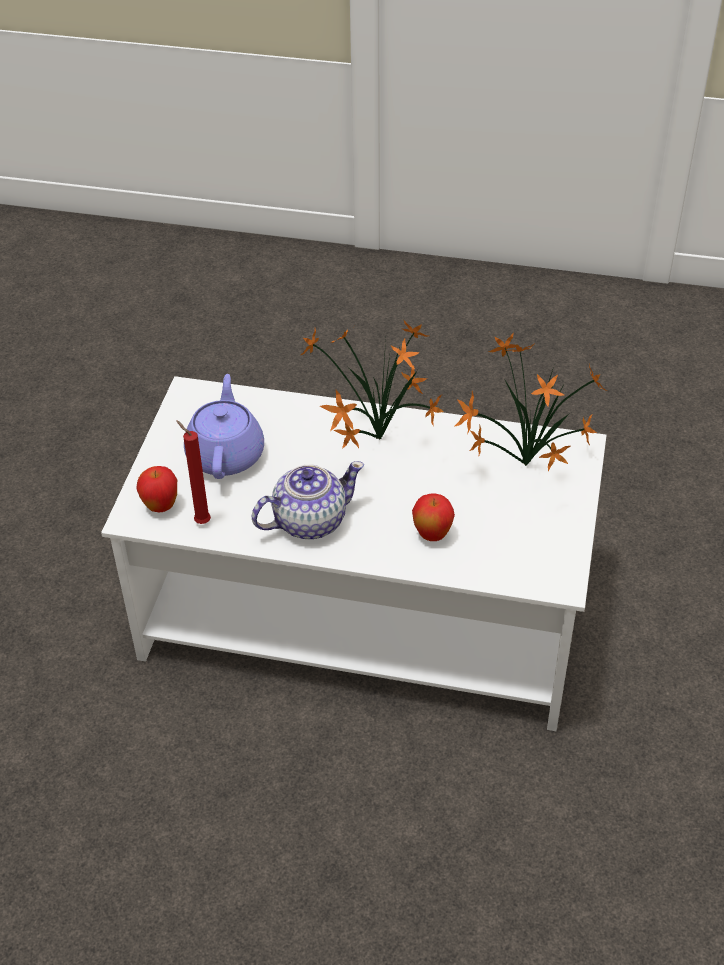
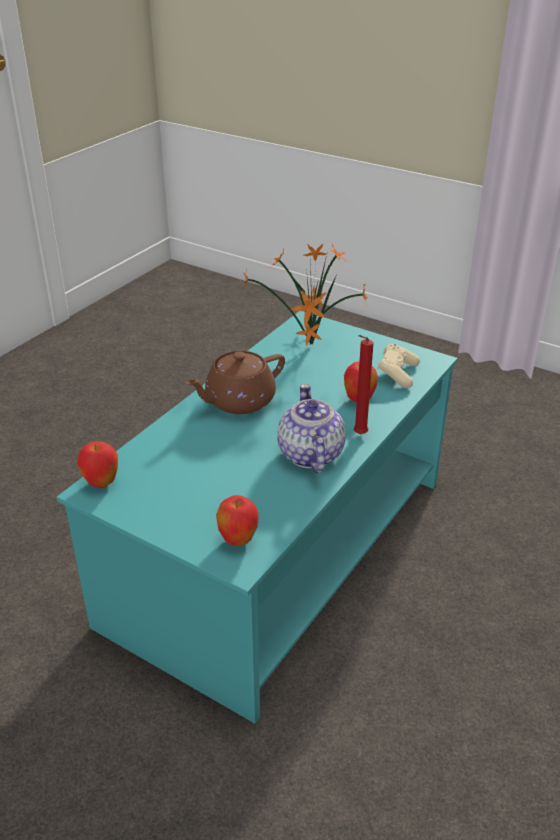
camera: 70 degrees left, 10 degrees down
white coffee table [101,376,607,731] -> turquoise coffee table [57,311,458,724]
red candle [176,420,211,524] -> red candle moved to [354,335,374,434]
purple teapot [184,374,264,479] -> none
potted plant [301,319,444,449] -> brown teapot [186,351,285,414]
none -> apple [77,441,118,488]
none -> beige game controller [377,344,420,388]

